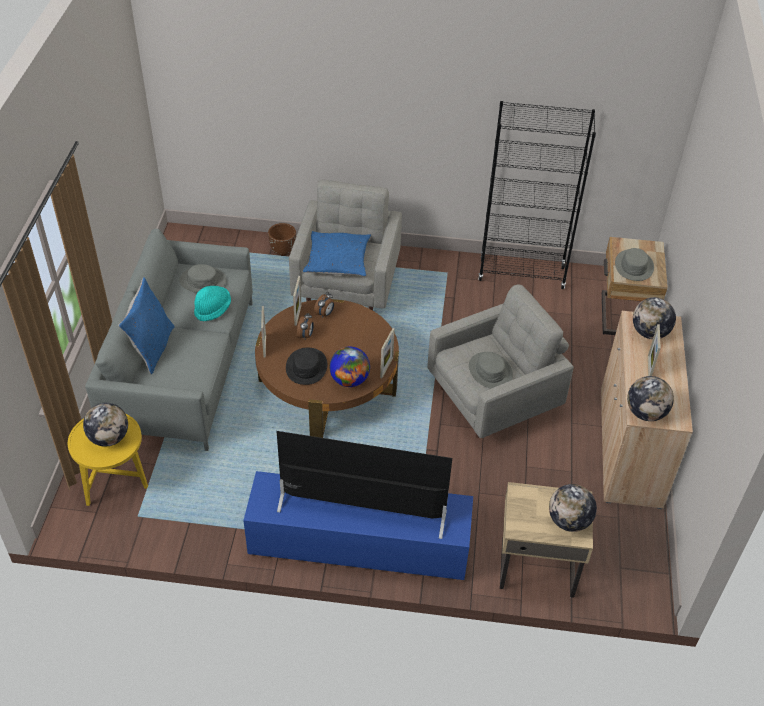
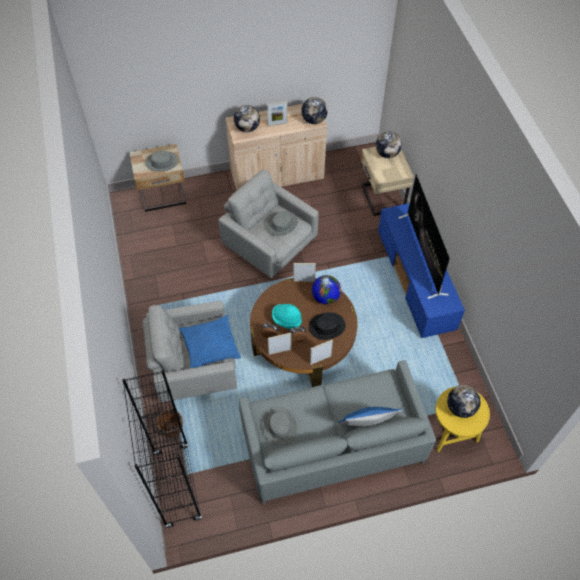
camera: 110 degrees left, 10 degrees up
turquoise hat [194,286,231,321] -> turquoise hat moved to [272,304,302,329]
black bookcase [478,101,596,289] -> black bookcase moved to [122,370,202,528]

